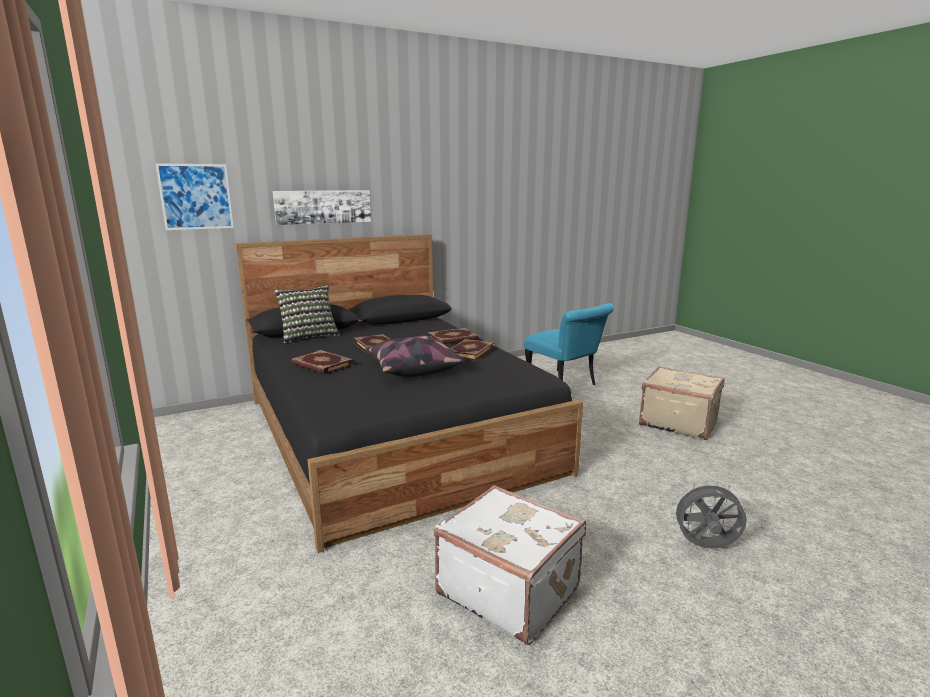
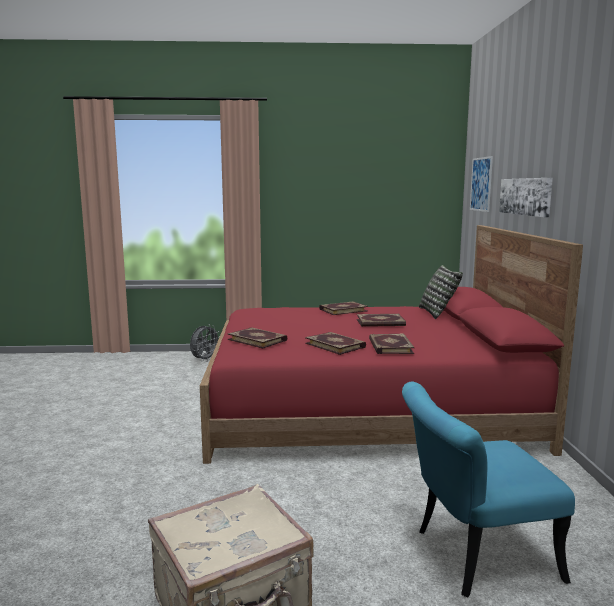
camera: 115 degrees right, 5 degrees down
black bed [236,234,583,553] -> red bed [200,225,583,464]
pillow [366,336,465,377] -> none
white suitcase [434,485,586,645] -> none
grey fan [671,480,747,549] -> grey fan moved to [190,324,220,362]
none -> book [228,327,287,349]

